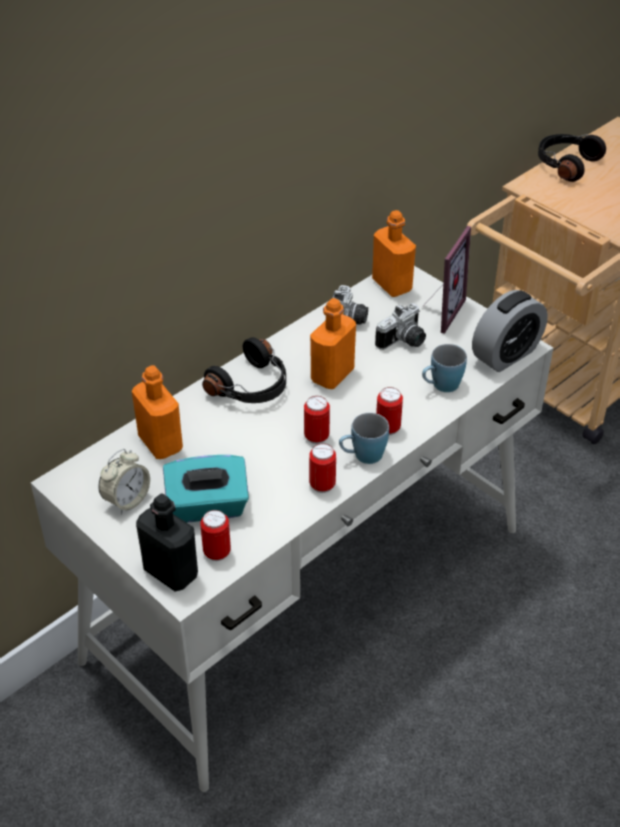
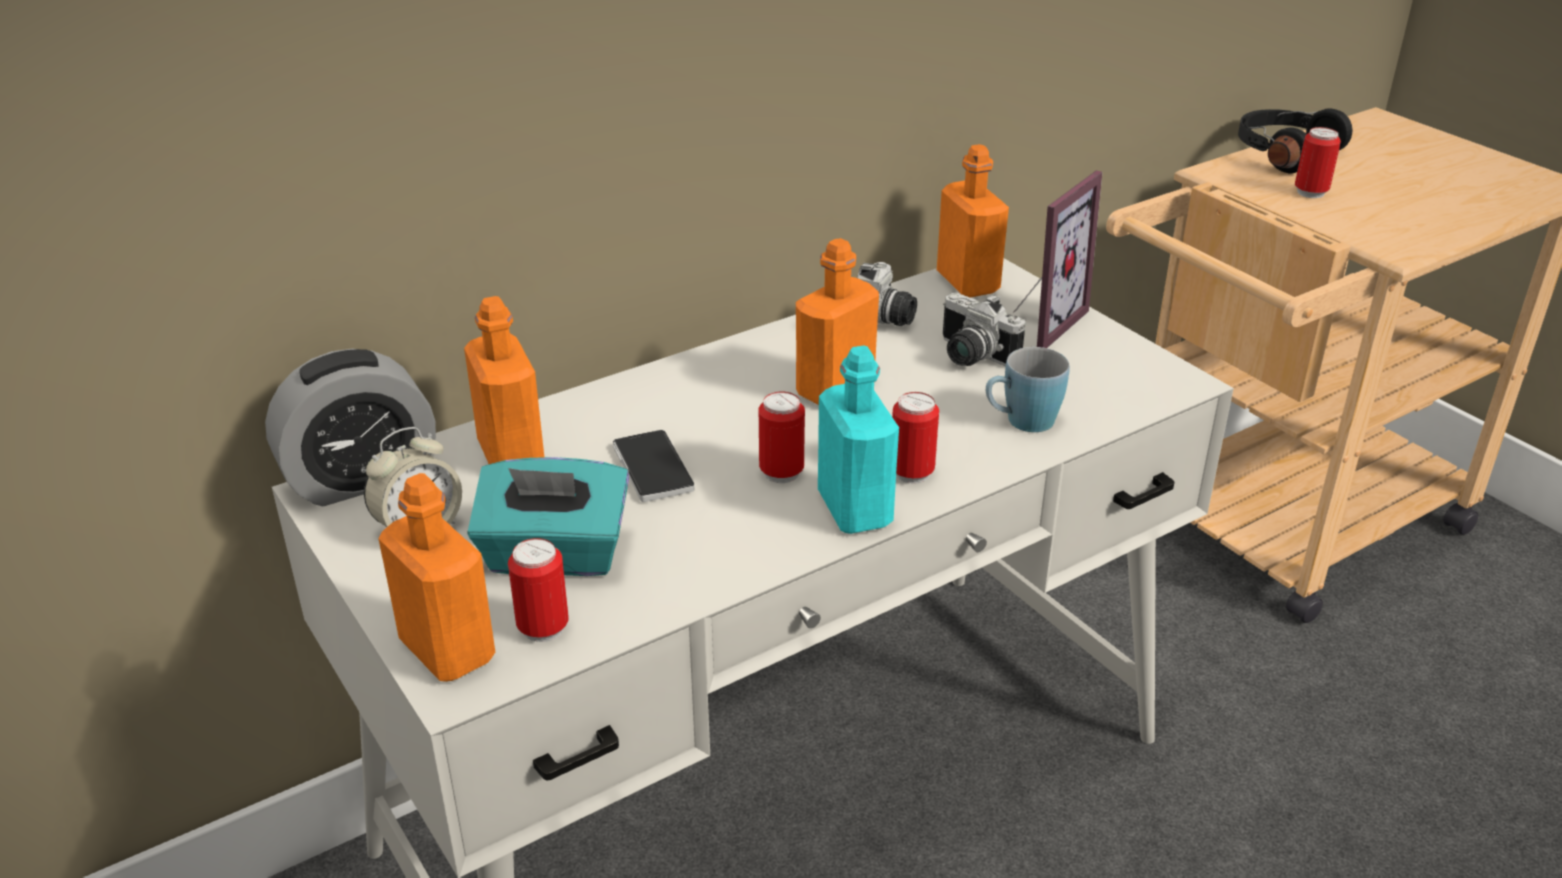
camera: 10 degrees right, 10 degrees down
black bottle [136,493,198,591] -> orange bottle [378,473,495,682]
black headphones [202,337,286,403] -> none
can [309,443,336,493] -> can moved to [1295,127,1341,198]
blue mug [339,413,389,464] -> turquoise bottle [818,345,899,534]
camera [375,303,426,350] -> camera turned 75 degrees clockwise [943,293,1025,366]
alarm clock [472,290,548,372] -> alarm clock moved to [265,349,436,506]
none -> phone [613,430,695,502]

